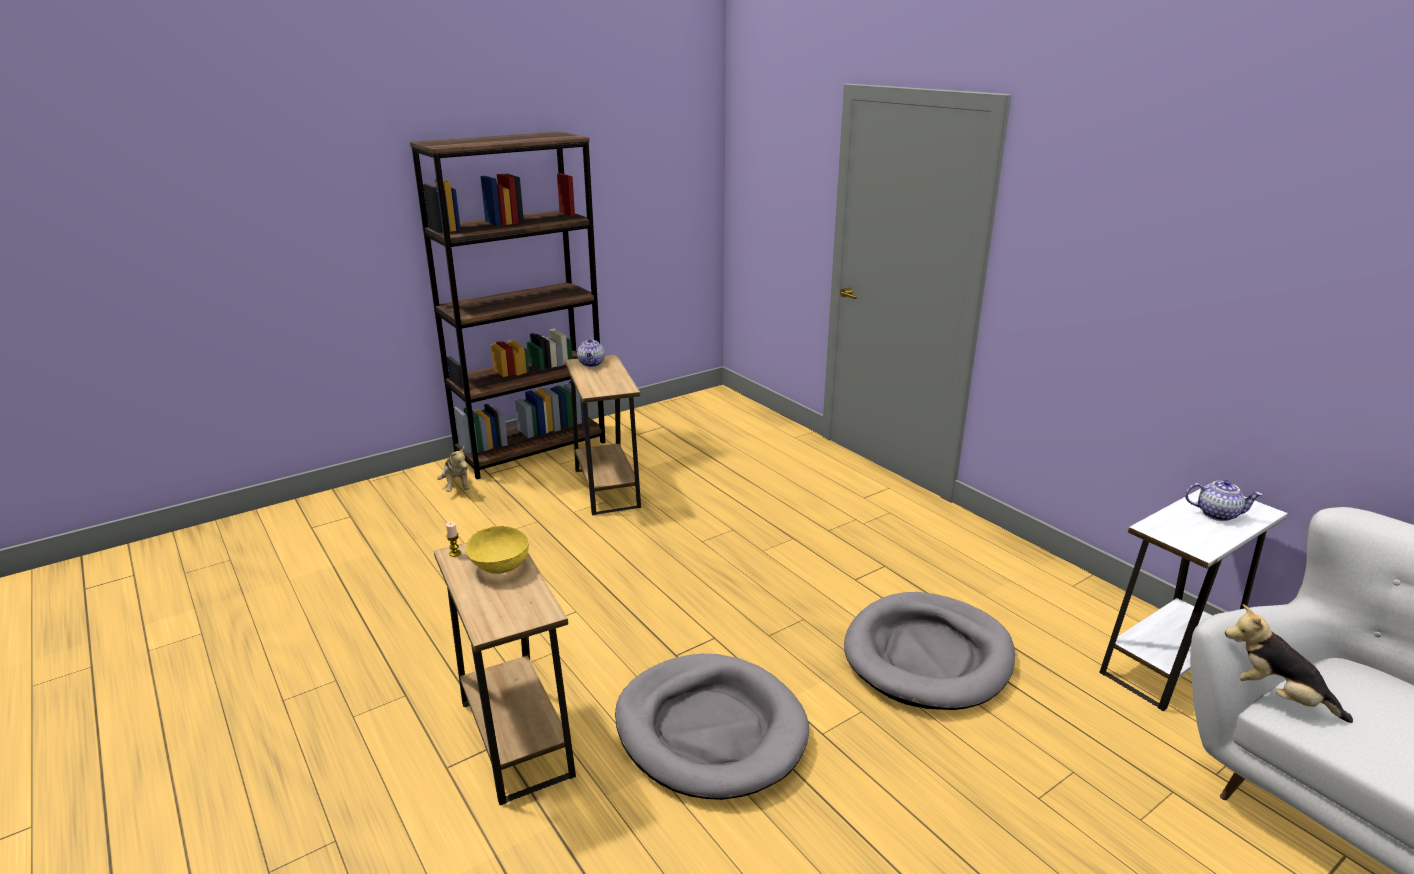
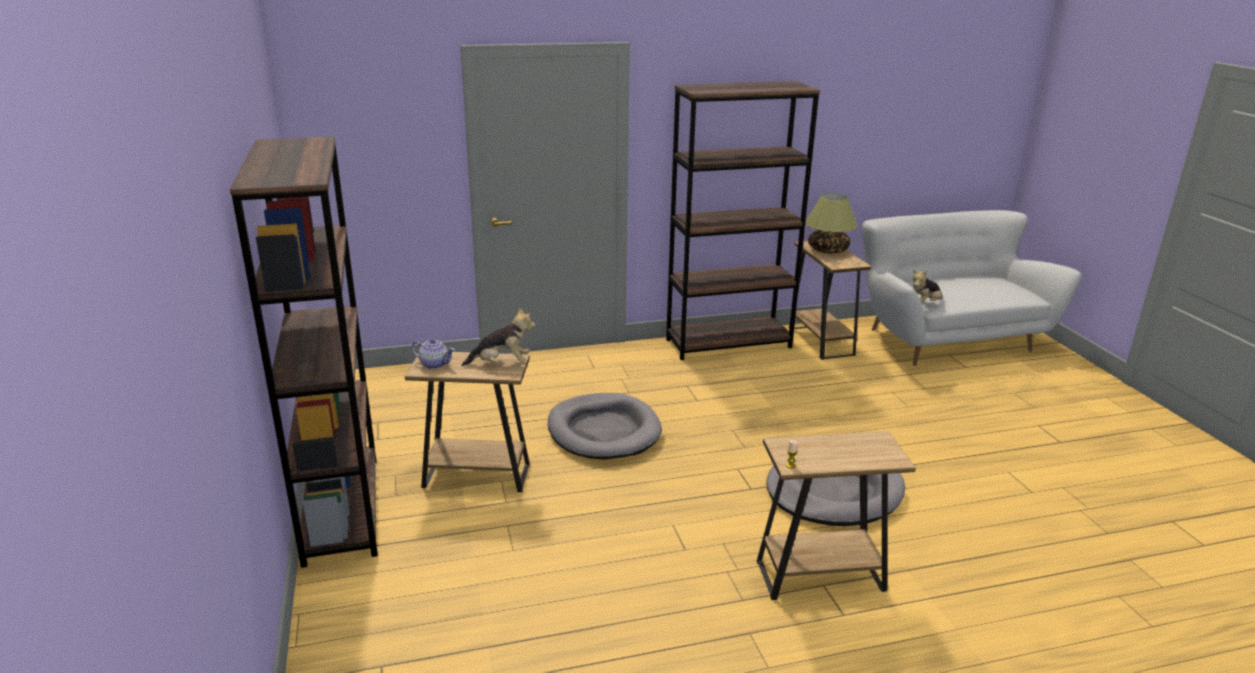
camera: 70 degrees left, 0 degrees up
plush toy [437,446,470,492] -> plush toy moved to [461,307,535,366]
yellow bowl [465,526,529,574] -> none
grey dog bed [844,592,1015,710] -> grey dog bed moved to [548,393,662,459]
white side table [1099,486,1288,711] -> brown side table [789,241,871,360]
teapot [1185,480,1262,521] -> table lamp [805,193,858,253]
none -> brown bookcase [666,81,820,360]

